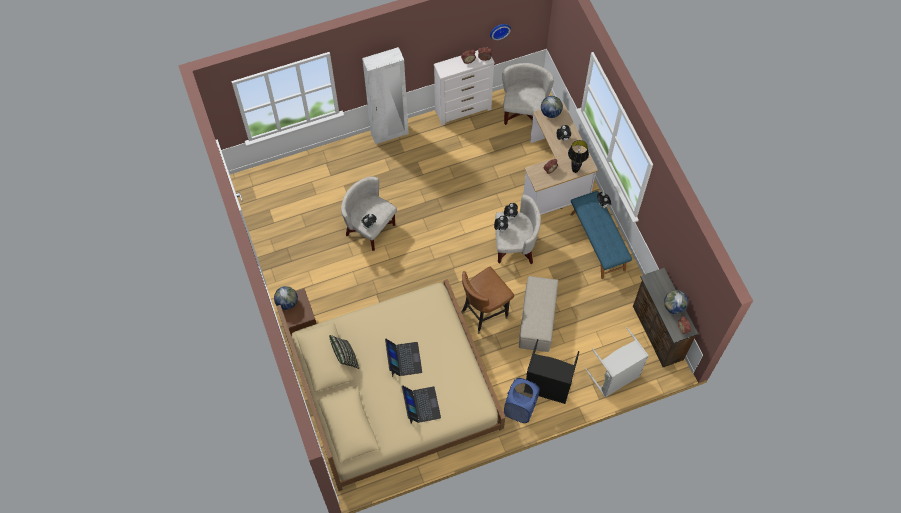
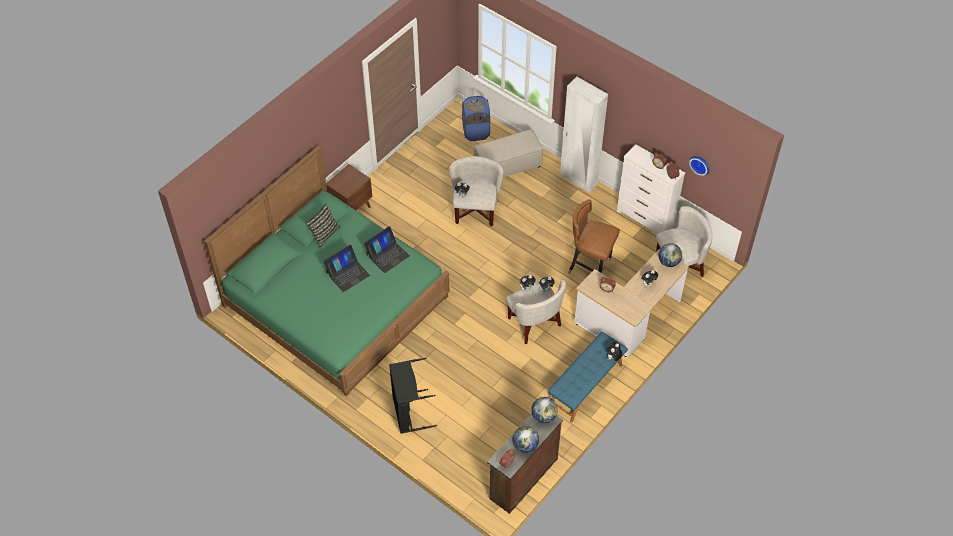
camera: 60 degrees right, 10 degrees down
globe [274,286,298,310] -> globe moved to [531,397,558,423]
beige bed [276,279,505,491] -> green bed [204,146,450,396]
laptop [402,386,441,423] -> laptop moved to [364,226,410,273]
brown chair [461,267,514,334] -> brown chair moved to [568,200,620,274]
blue laundry basket [504,378,540,423] -> blue laundry basket moved to [462,96,490,141]
beige ottoman [519,276,558,352] -> beige ottoman moved to [474,129,543,177]
black table lamp [568,140,589,173] -> none
grey laundry basket [585,327,649,397] -> none

